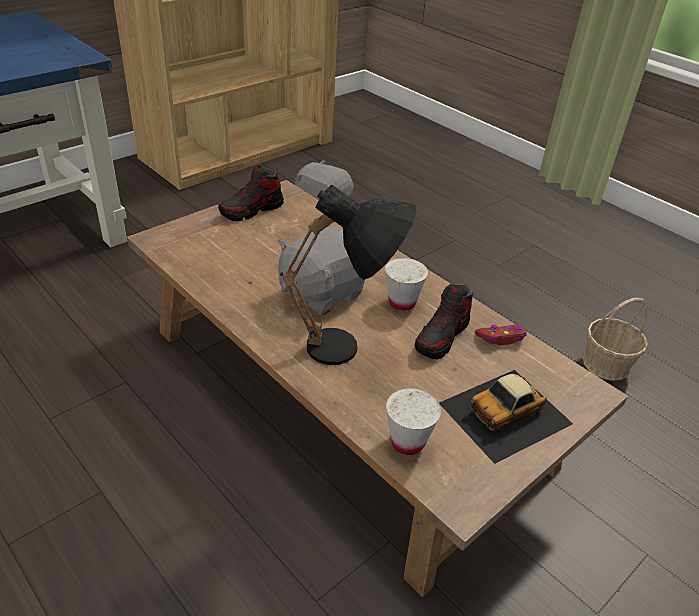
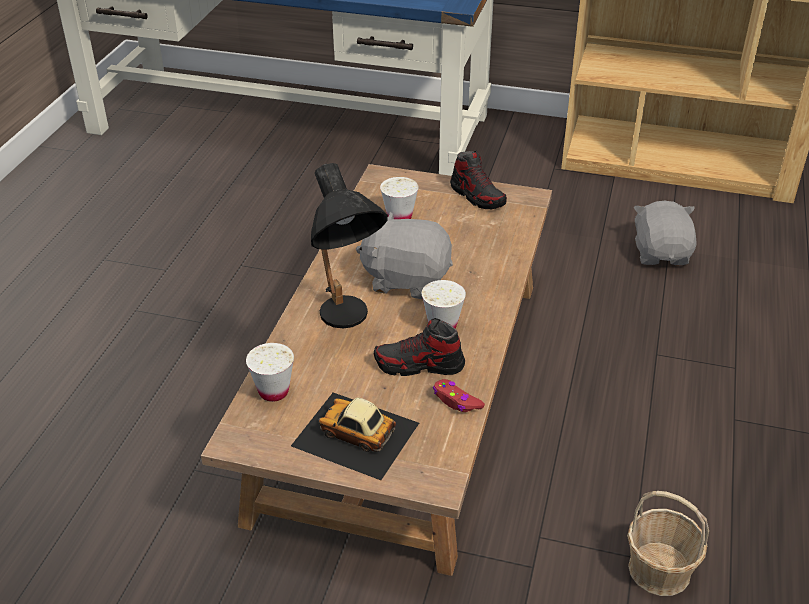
camera: 60 degrees right, 0 degrees up
shoe [218,166,284,221] -> shoe turned 150 degrees counterclockwise [450,151,507,209]
none -> white cup [380,177,419,219]

